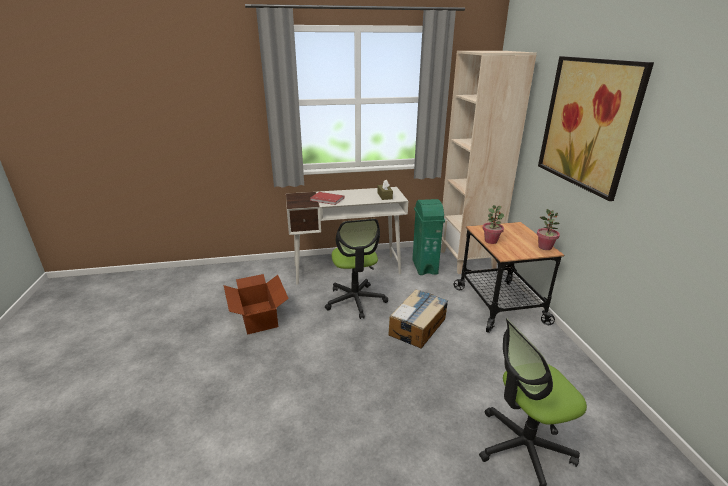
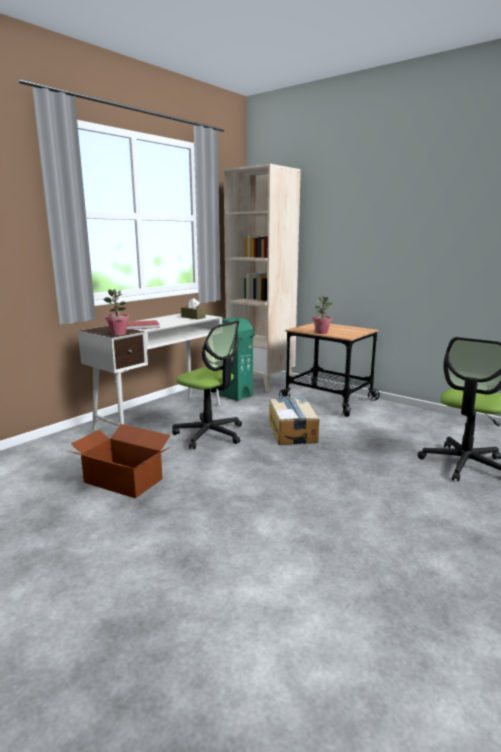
camera: 40 degrees left, 10 degrees down
potted plant [537,209,560,250] -> potted plant moved to [103,289,129,336]
picture [538,56,654,201] -> none

